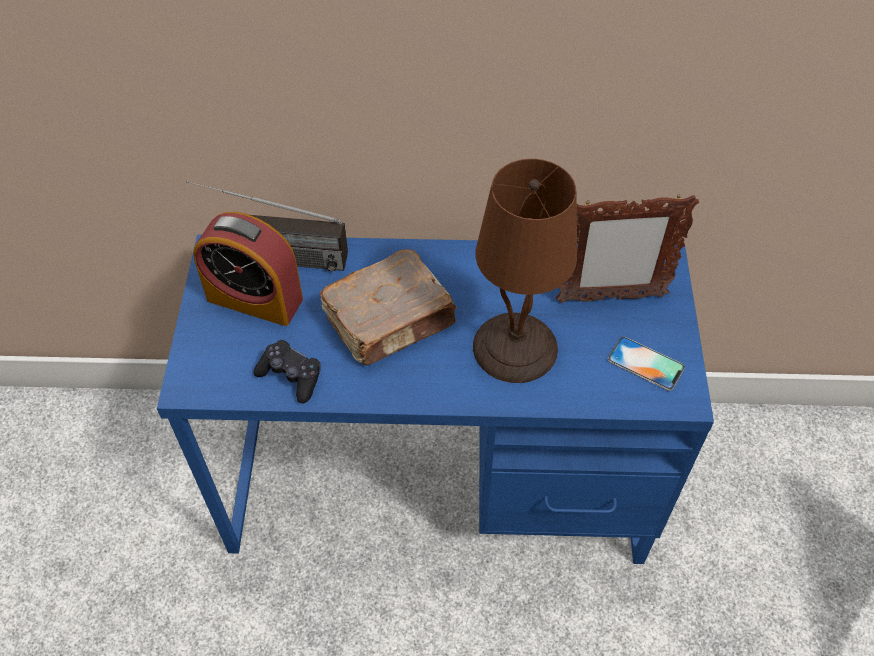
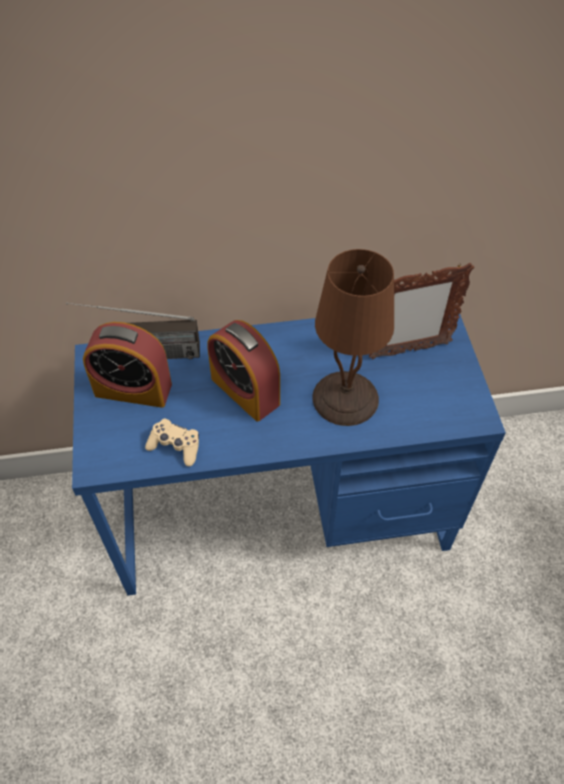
camera: 10 degrees left, 0 degrees up
black game controller [253,340,321,404] -> beige game controller [145,419,199,466]
brown book [320,249,457,365] -> alarm clock [207,320,280,421]
phone [608,337,685,391] -> none

